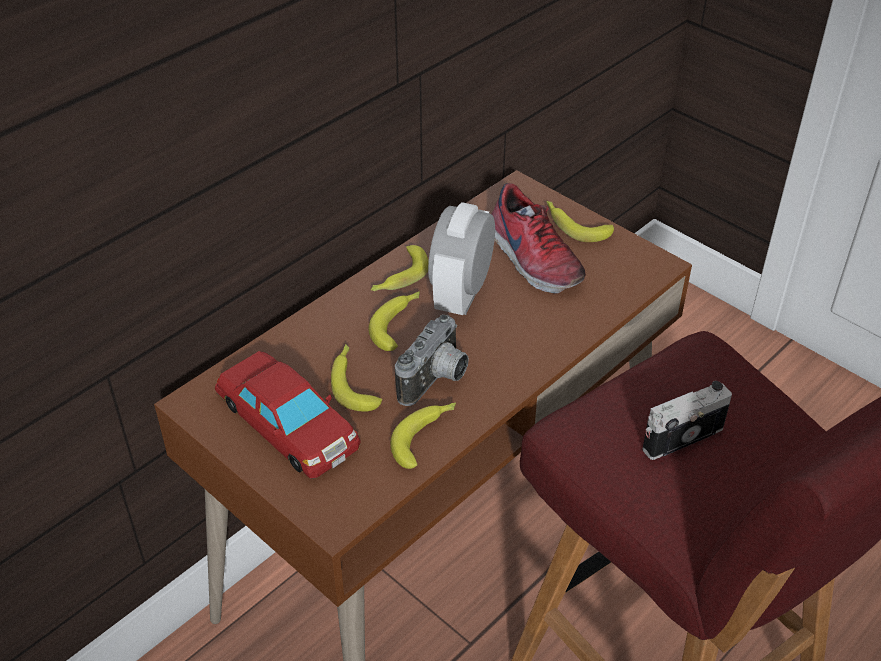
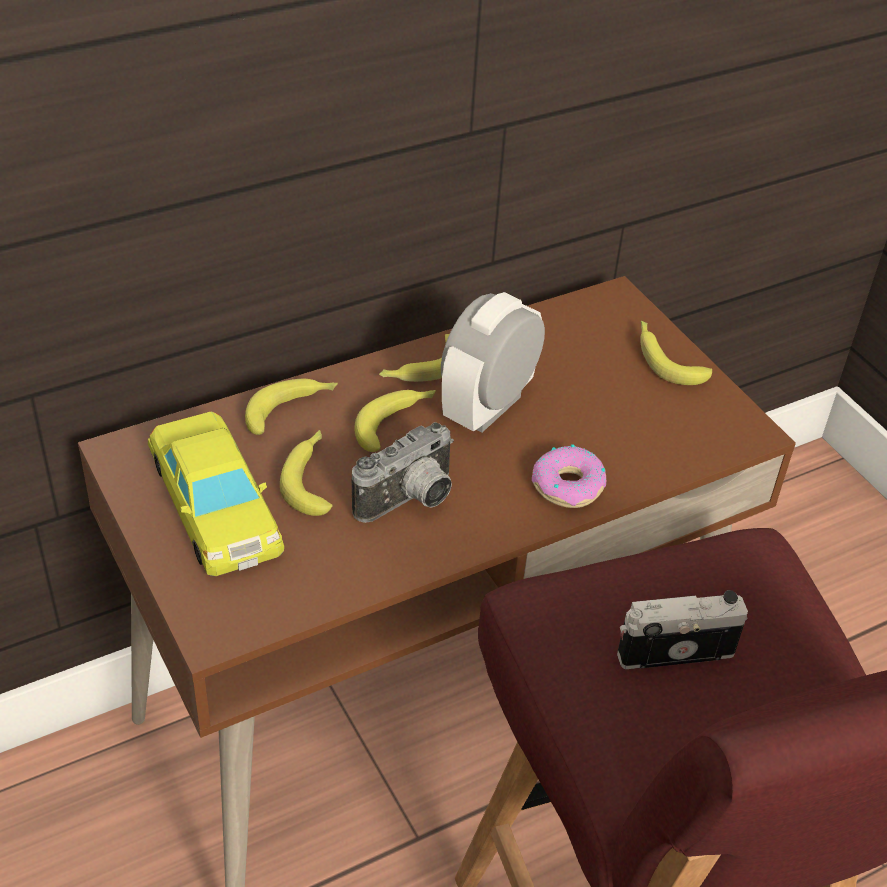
camera: 15 degrees right, 0 degrees up
red toy car [215,351,361,479] -> yellow toy car [148,411,284,576]
banana [390,402,456,469] -> banana moved to [245,379,338,435]
shoe [491,183,586,293] -> none
none -> donut [532,444,606,508]

